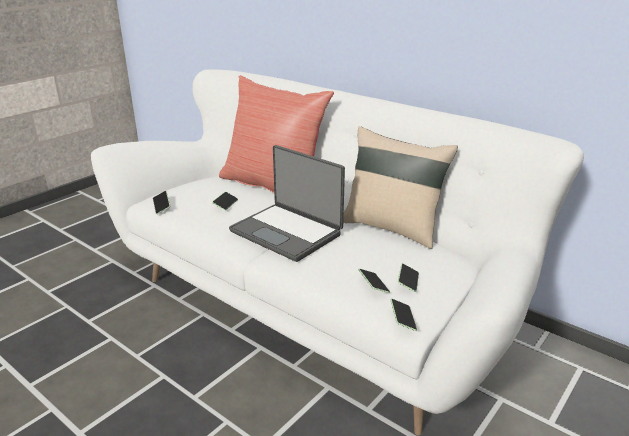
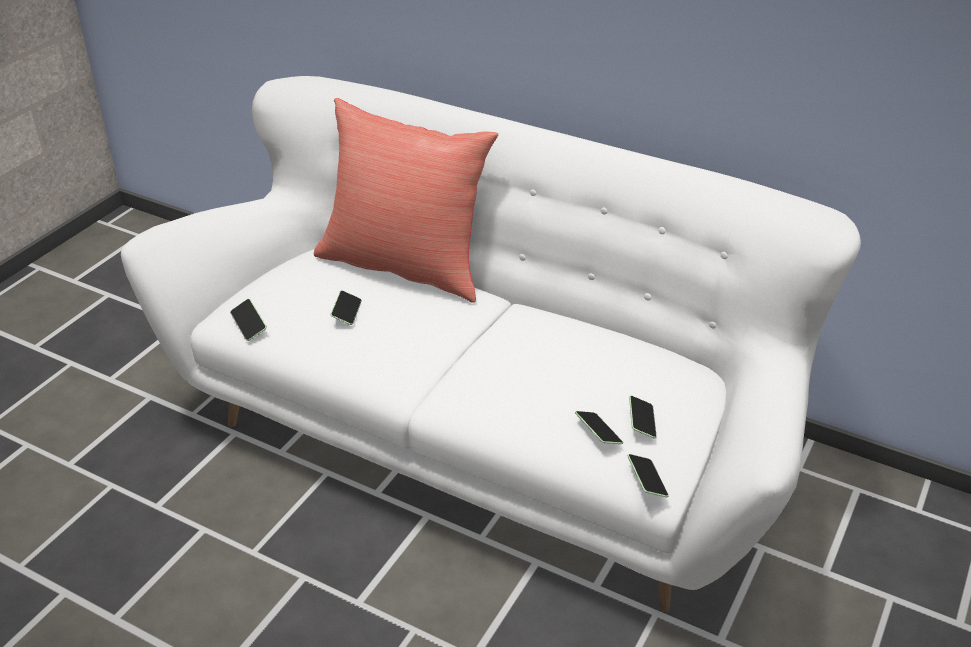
camera: 10 degrees left, 10 degrees up
laptop [229,145,345,262] -> none
beige pillow [343,126,458,249] -> none

